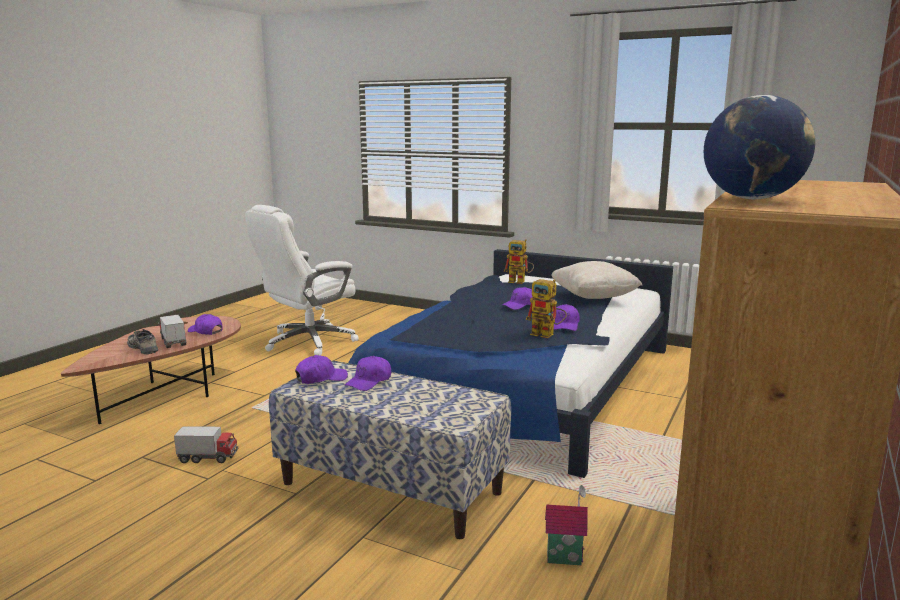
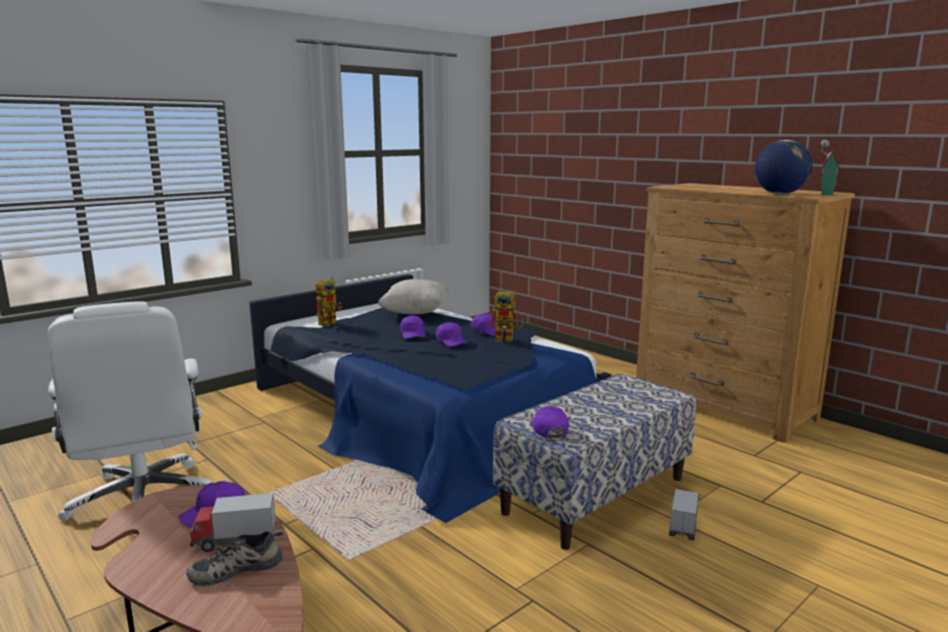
camera: 70 degrees left, 0 degrees up
toy truck [174,426,238,463] -> toy truck moved to [669,489,700,540]
purple cap [345,356,391,391] -> purple cap moved to [436,322,468,347]
toy robot [526,279,567,338] -> toy robot turned 45 degrees clockwise [489,290,523,342]
toy house [545,485,589,565] -> toy house moved to [821,140,840,195]

